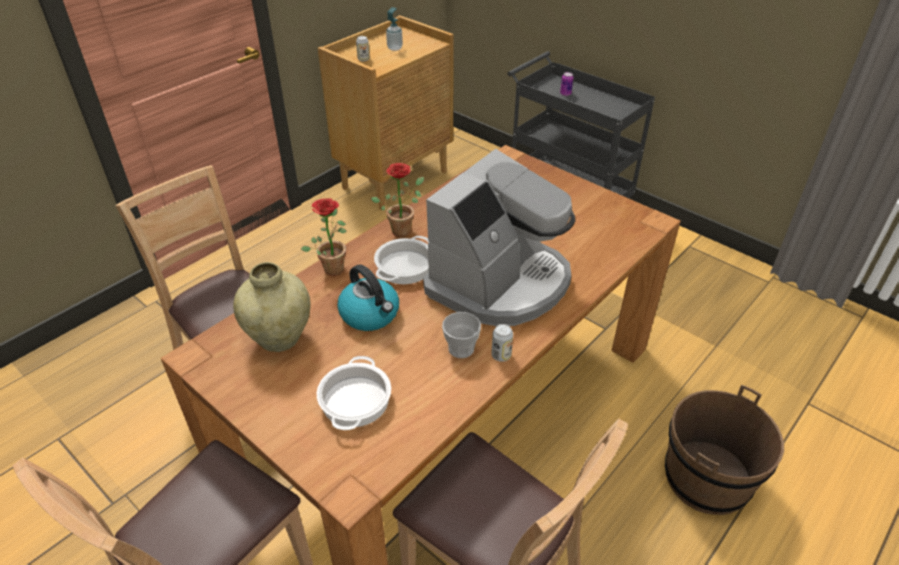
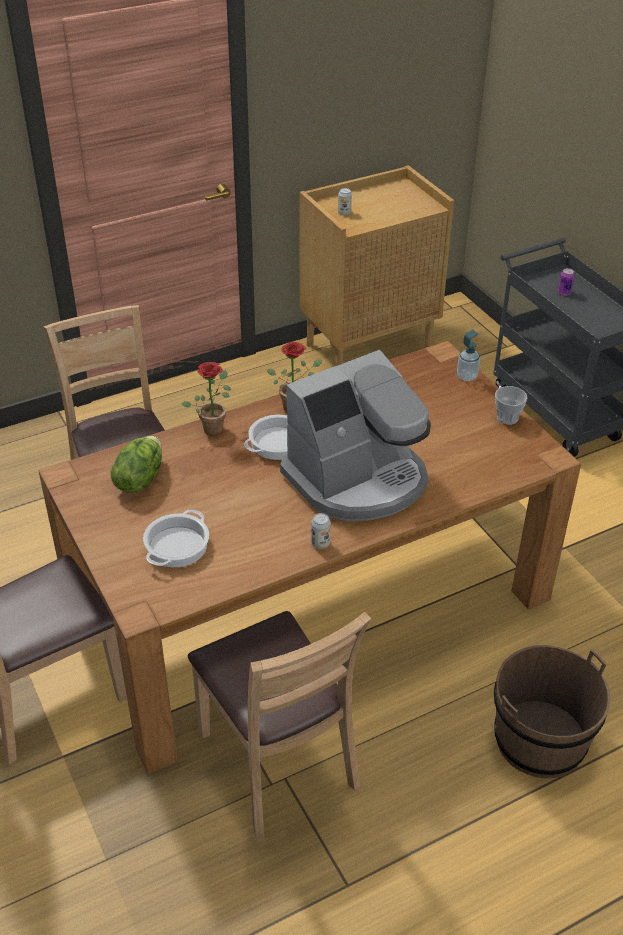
camera: 20 degrees right, 0 degrees up
beige vase [233,262,311,352] -> lettuce [110,436,162,493]
kettle [337,264,399,331] -> none
soap dispenser [386,7,403,51] -> soap dispenser moved to [457,329,480,381]
cup [442,312,481,358] -> cup moved to [495,386,528,425]

